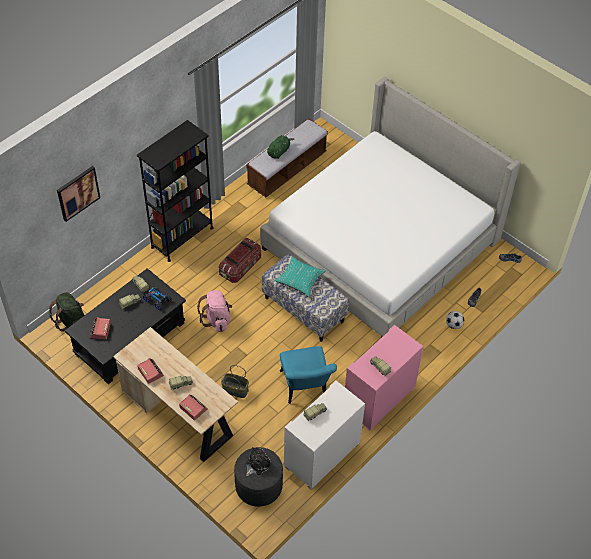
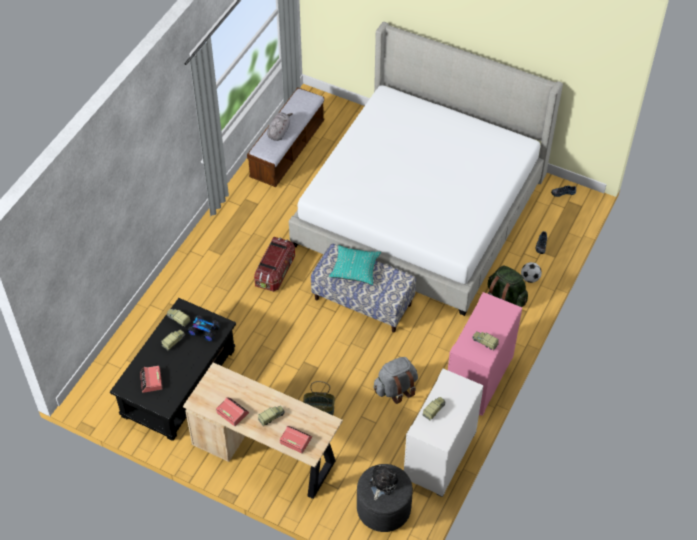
camera: 15 degrees left, 0 degrees up
green backpack [49,292,84,332] -> green backpack moved to [487,265,528,307]
picture [57,166,100,222] -> none
black bookcase [137,120,213,262] -> none
pink backpack [197,290,232,332] -> none
green plush toy [267,135,294,159] -> grey plush toy [267,112,293,141]
turquoise chair [280,346,337,404] -> grey backpack [374,357,418,404]

